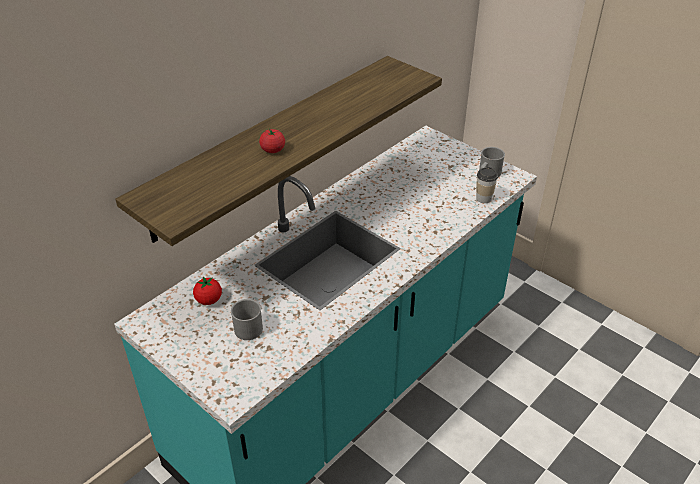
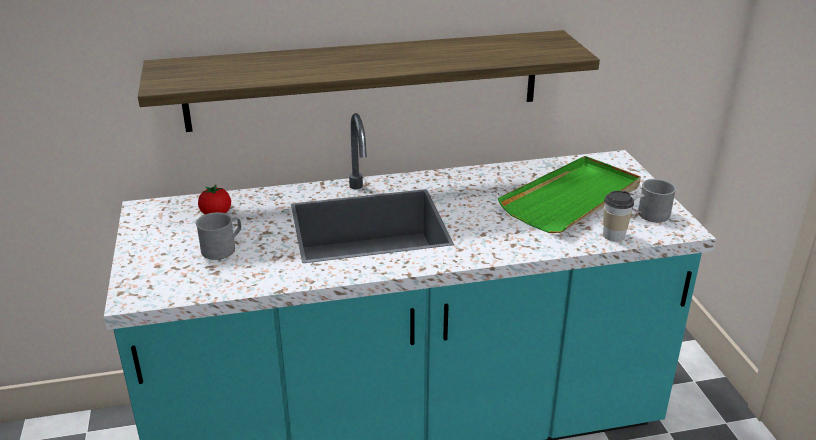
camera: 35 degrees right, 10 degrees down
tomato [259,129,285,153] -> none
none -> green tray [498,156,641,233]

